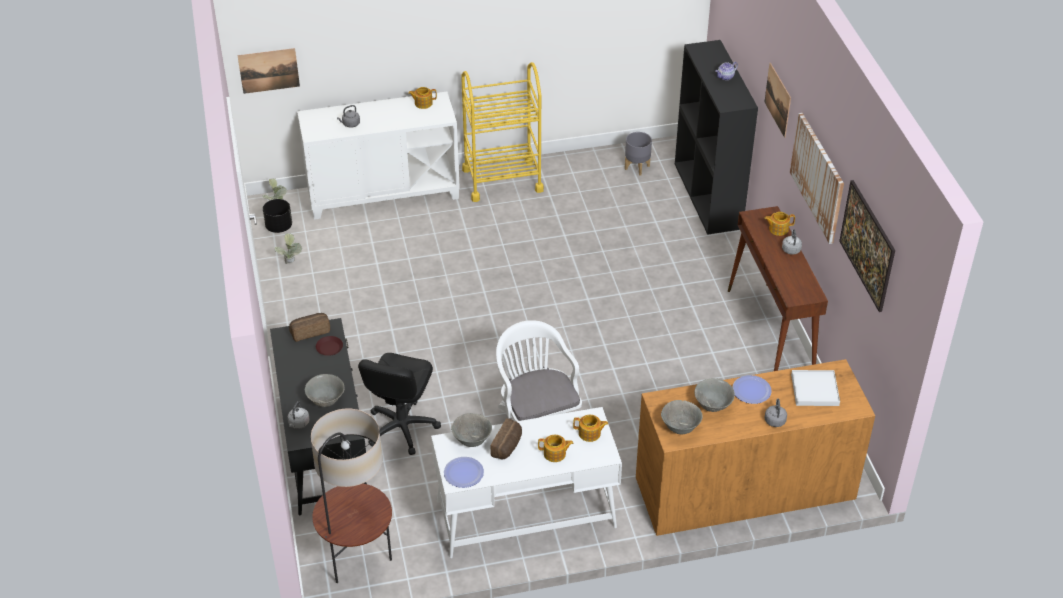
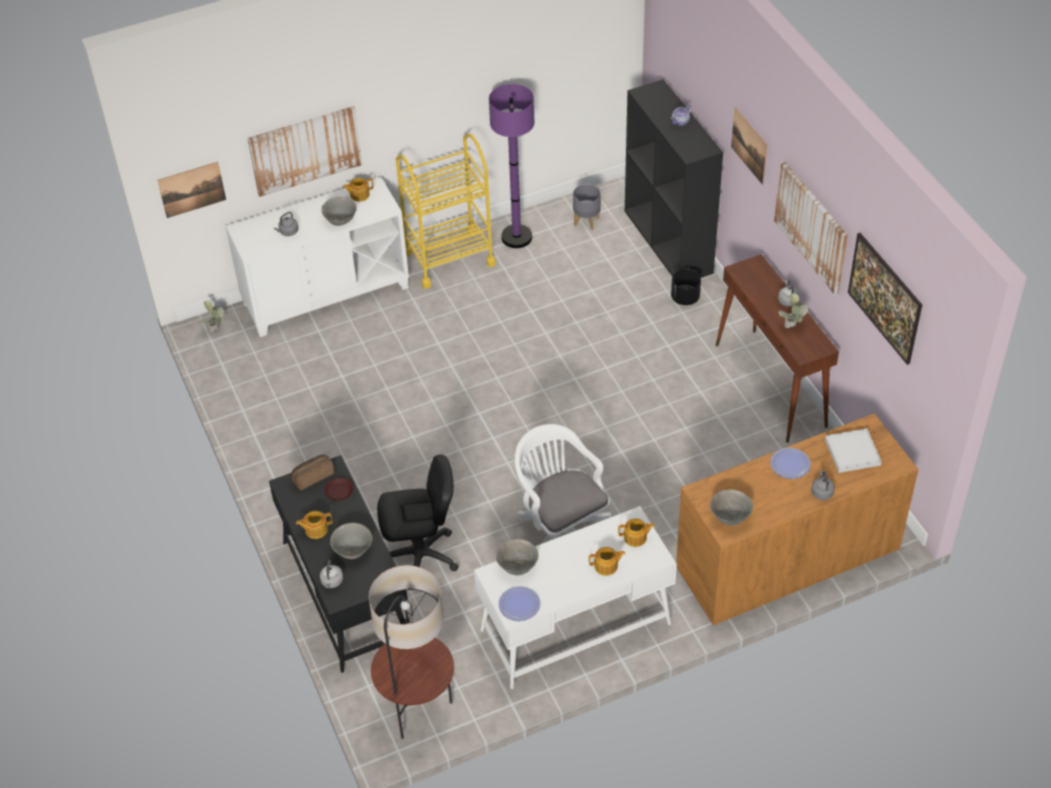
camera: 10 degrees left, 5 degrees up
black planter [263,199,292,233] -> black planter moved to [671,269,701,305]
potted plant [274,233,302,264] -> potted plant moved to [778,293,808,328]
black office chair [358,353,441,455] -> black office chair turned 105 degrees counterclockwise [377,455,459,571]
bread [490,419,522,459] -> none
grey bowl [694,378,735,412] -> grey bowl moved to [321,197,357,226]
teapot [764,212,795,236] -> teapot moved to [296,511,332,539]
none -> picture [248,106,362,197]
none -> purple floor lamp [489,84,535,248]

